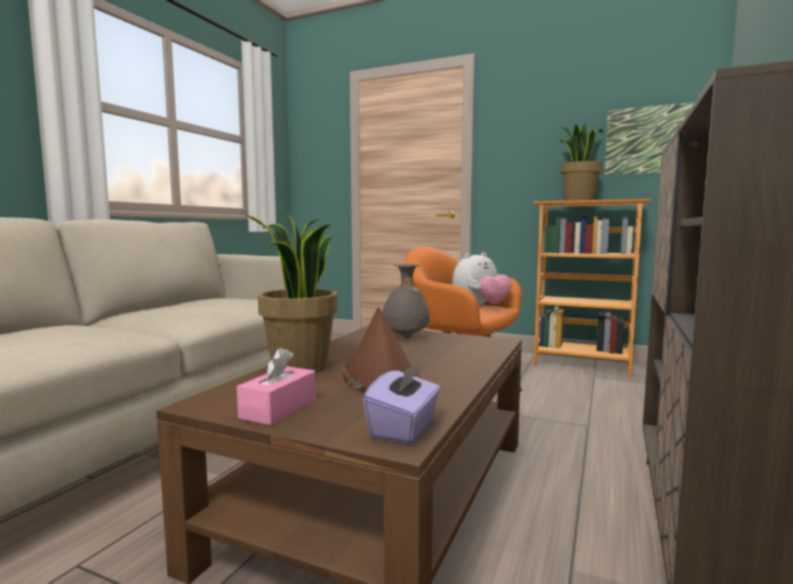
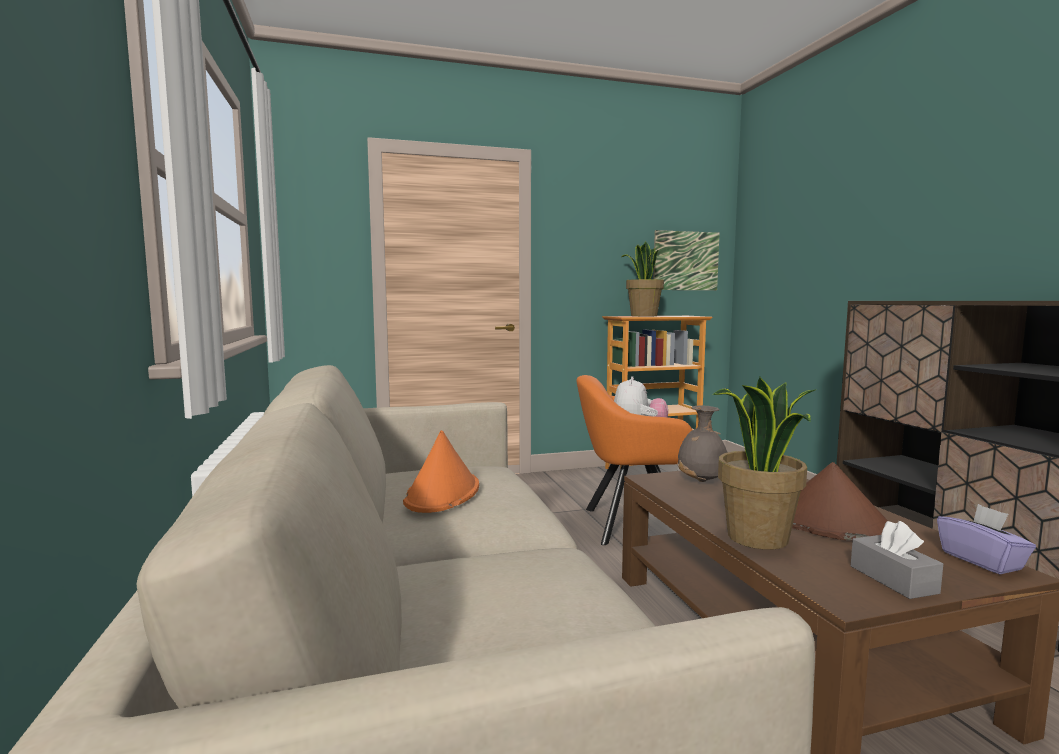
camera: 40 degrees left, 0 degrees up
pink tissue box [237,347,316,425] -> grey tissue box [851,521,943,599]
none -> orange hat [403,430,479,513]

